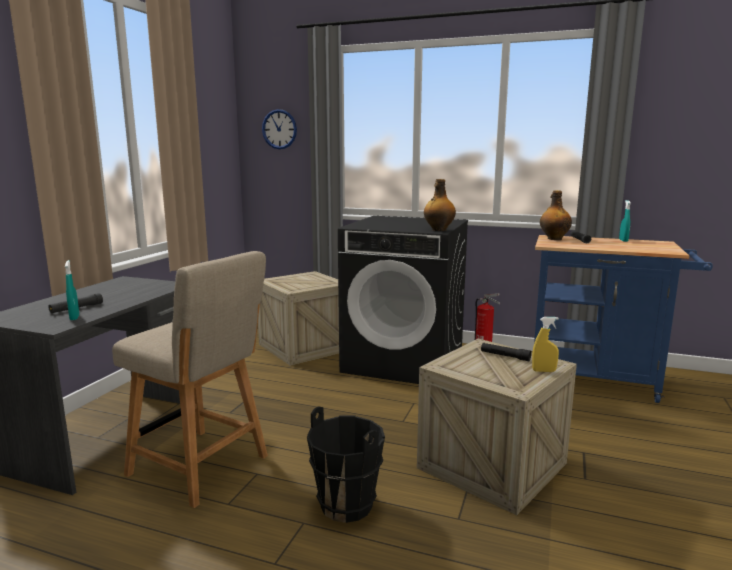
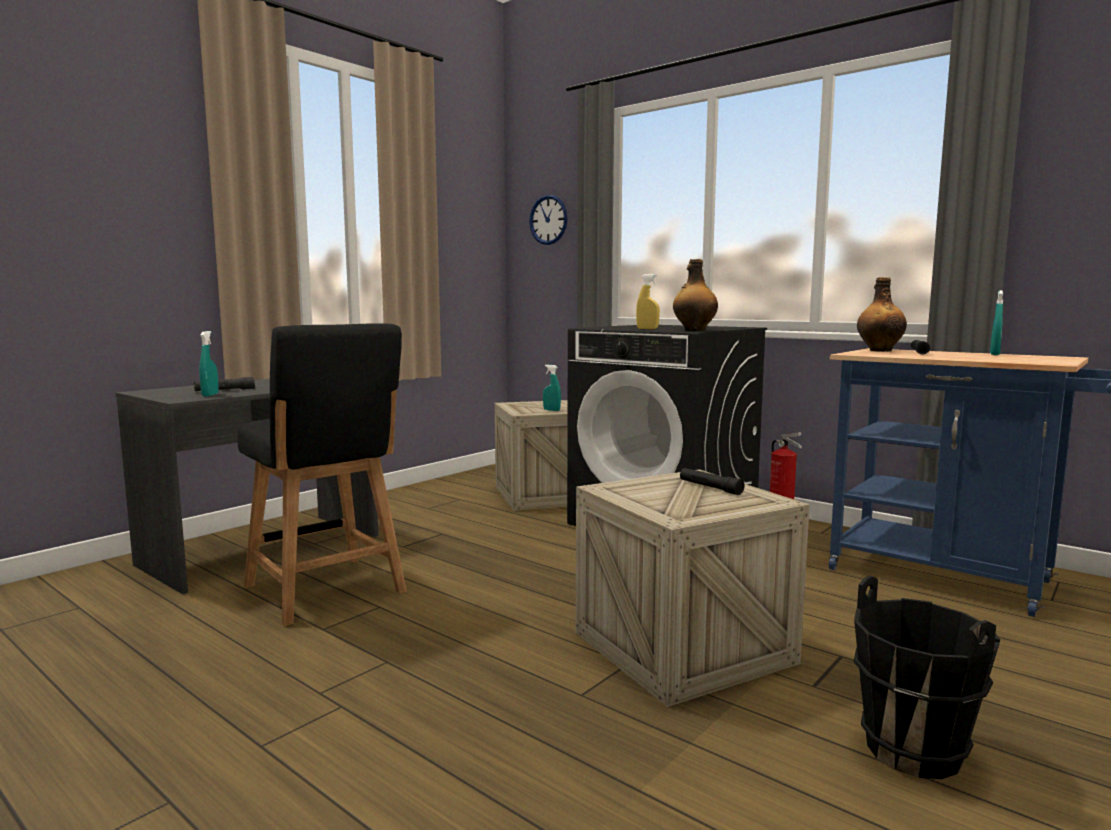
camera: 20 degrees right, 5 degrees down
beige chair [112,251,268,508] -> black chair [237,323,407,626]
black bucket [307,406,385,523] -> black bucket moved to [854,576,1000,779]
yellow spray bottle [532,317,559,372] -> yellow spray bottle moved to [636,274,660,329]
none -> turquoise spray bottle [543,365,561,411]

